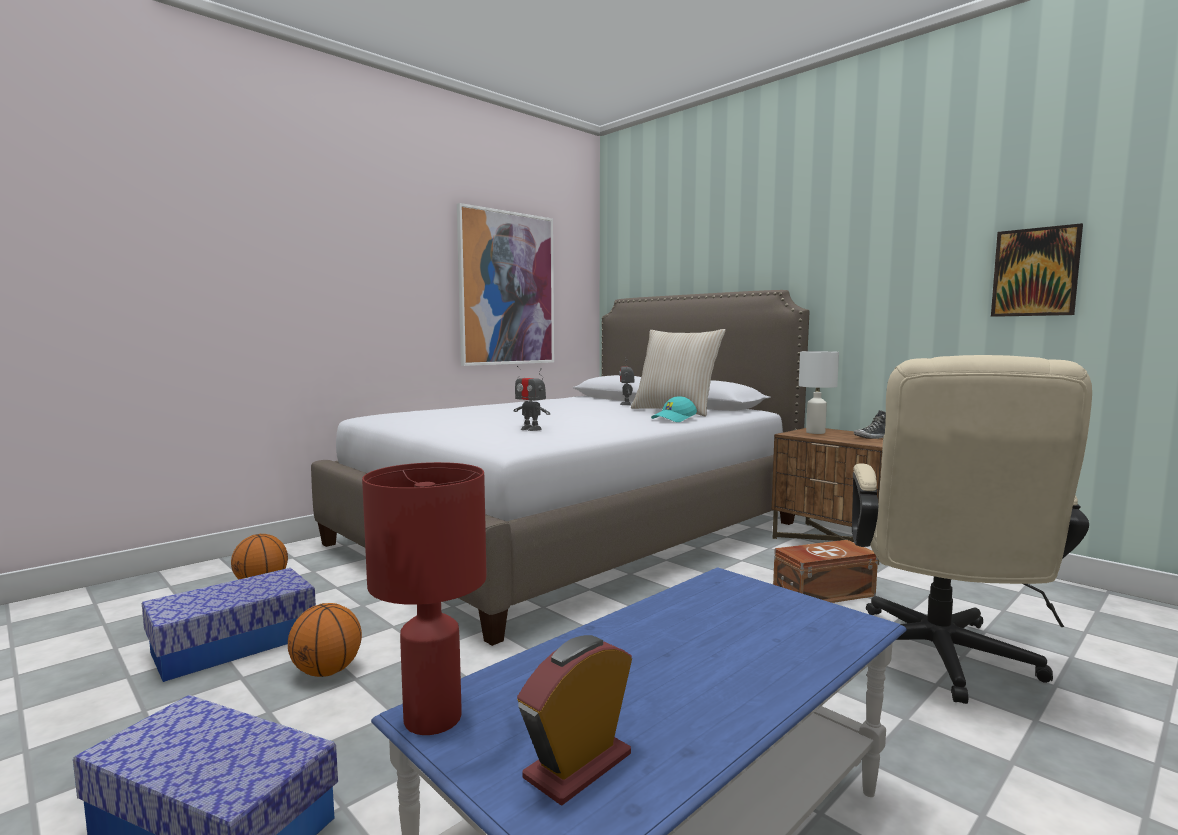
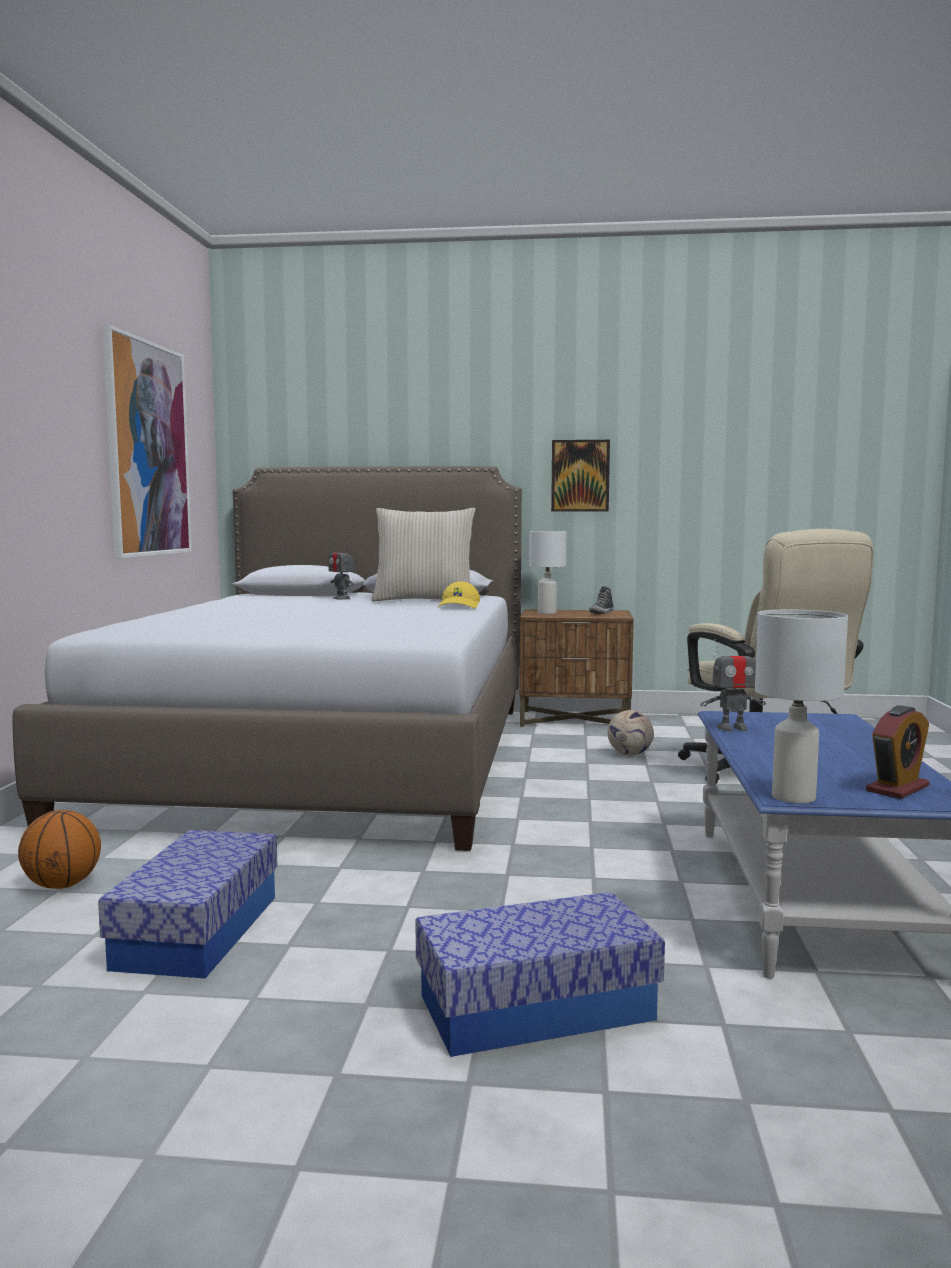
camera: 40 degrees left, 0 degrees up
basketball [288,603,362,677] -> none
red table lamp [362,462,487,735] -> white table lamp [755,610,848,804]
toy robot [513,366,550,431] -> toy robot moved to [700,639,766,732]
alarm clock [517,635,632,805] -> alarm clock turned 135 degrees counterclockwise [866,705,929,799]
turquoise cap [651,396,697,422] -> yellow cap [438,581,480,609]
brown storage box [773,540,878,603] -> football [608,710,654,756]
picture [991,223,1083,317] -> picture moved to [551,440,610,512]

